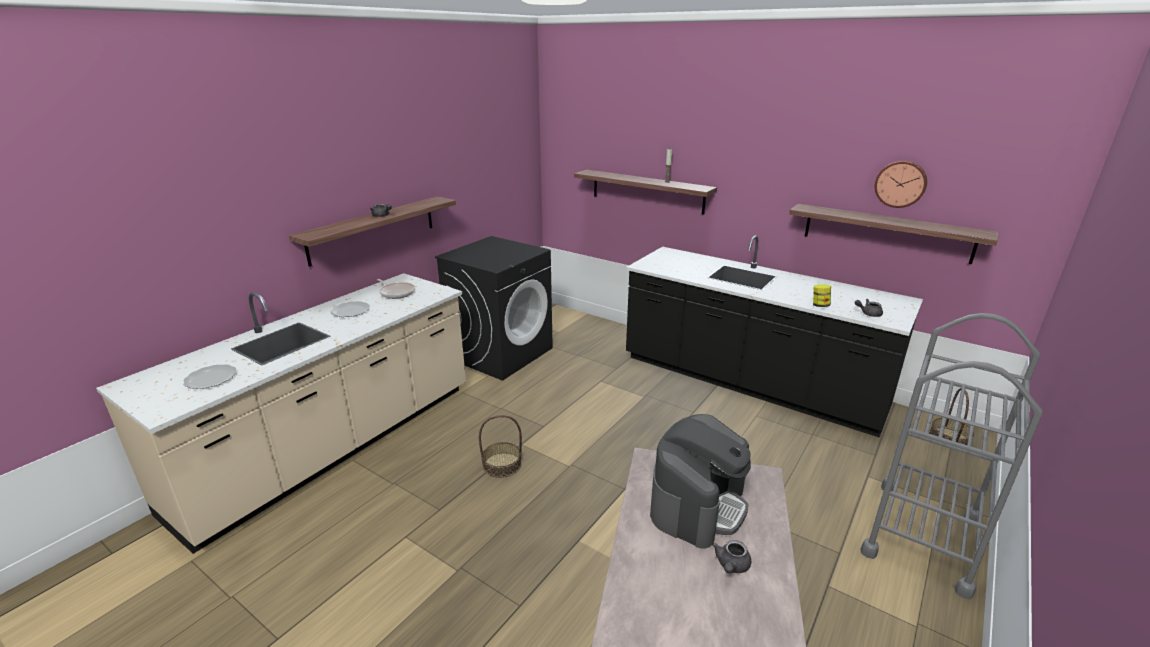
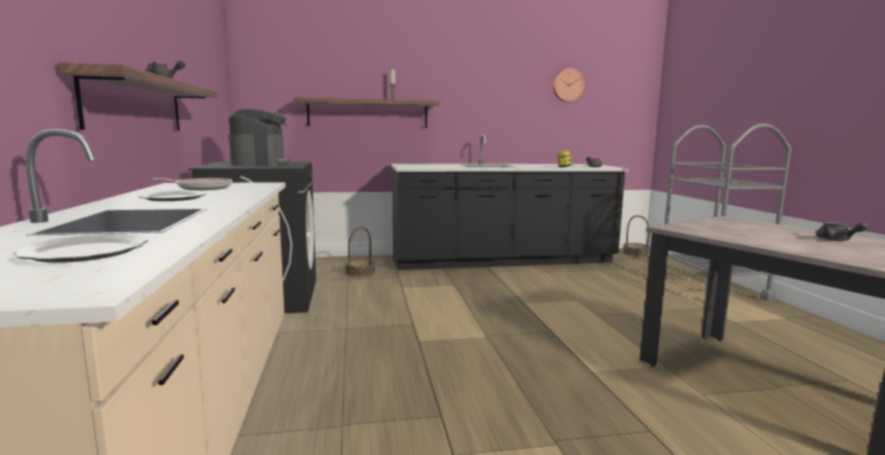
camera: 45 degrees left, 15 degrees down
basket [479,415,522,478] -> basket moved to [345,227,375,277]
coffee machine [650,414,751,548] -> coffee machine moved to [229,109,291,166]
shelf [789,204,999,264] -> none

